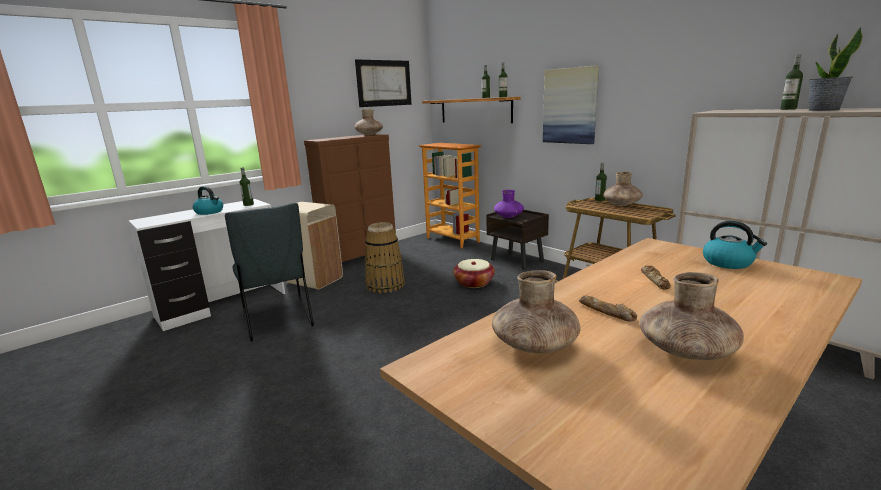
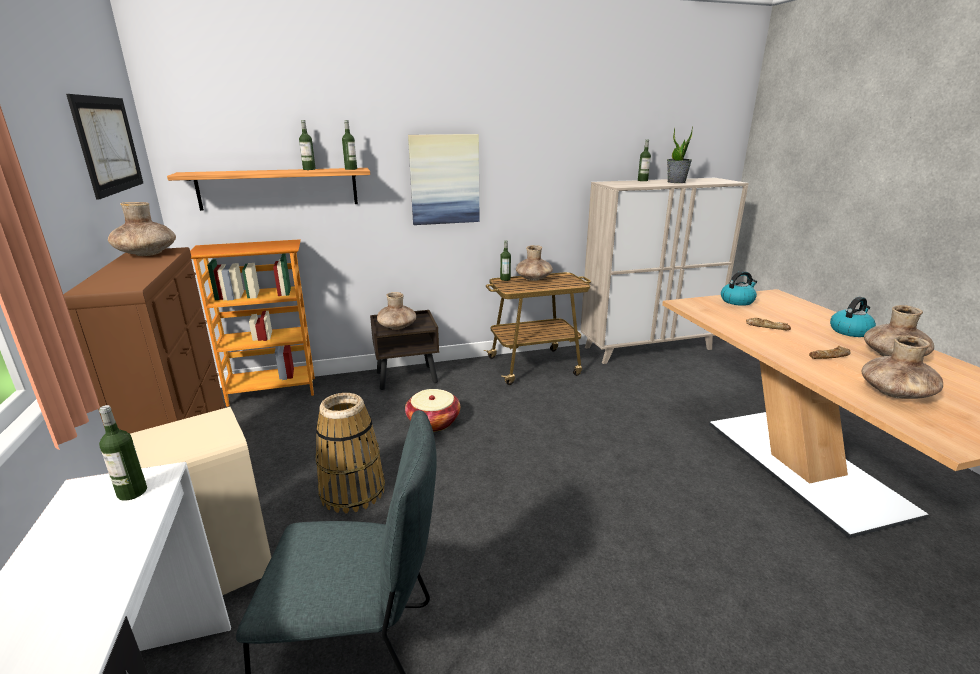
camera: 65 degrees left, 5 degrees up
kettle [193,186,223,215] -> kettle moved to [830,297,876,337]
purple vase [494,190,524,218] -> brown vase [377,292,416,330]

